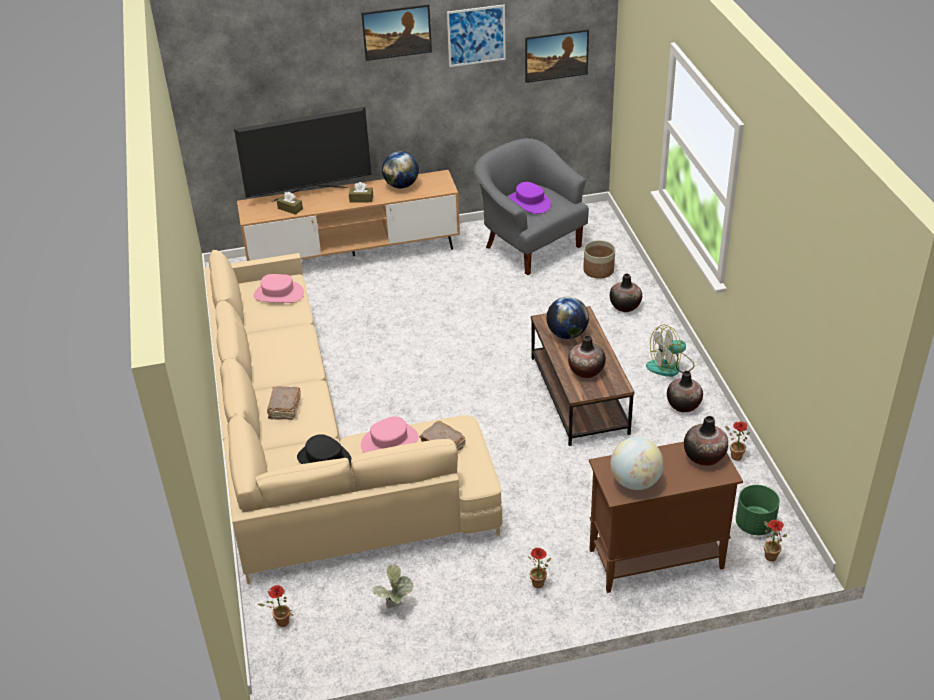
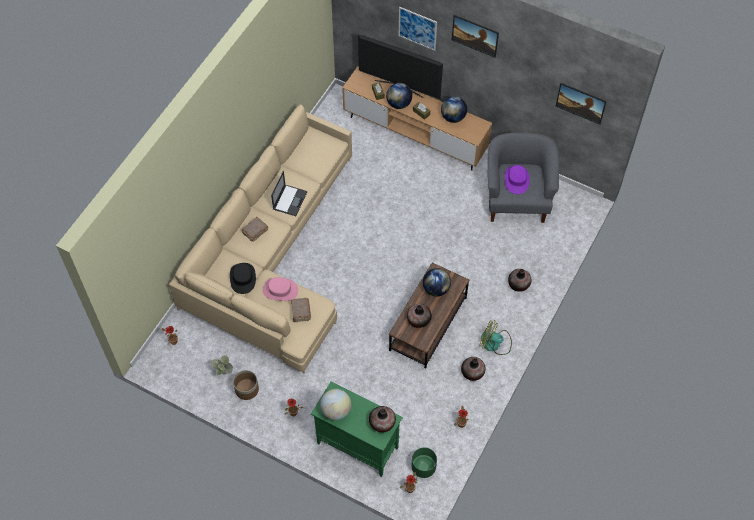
camera: 40 degrees right, 20 degrees up
pink hat [253,274,304,303] -> none
picture [447,4,506,67] -> picture moved to [399,7,437,51]
planter [583,240,615,279] -> planter moved to [233,370,259,400]
brown cabinet [589,442,743,593] -> green cabinet [311,381,403,477]
none -> laptop [271,171,307,216]
none -> globe [386,83,412,109]

